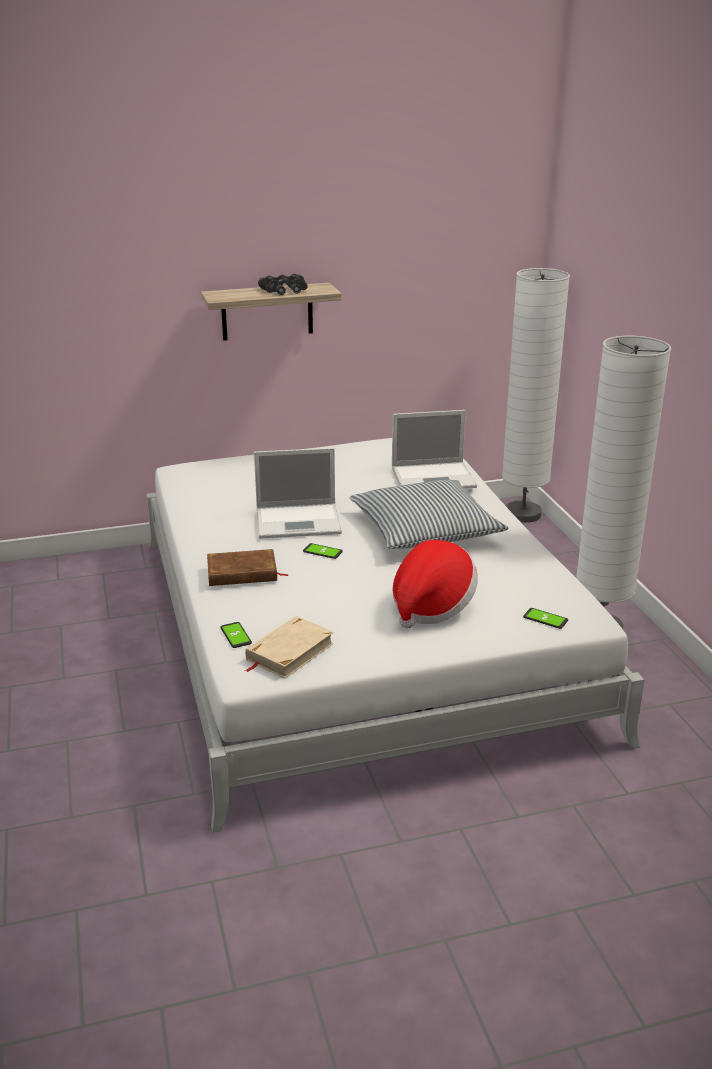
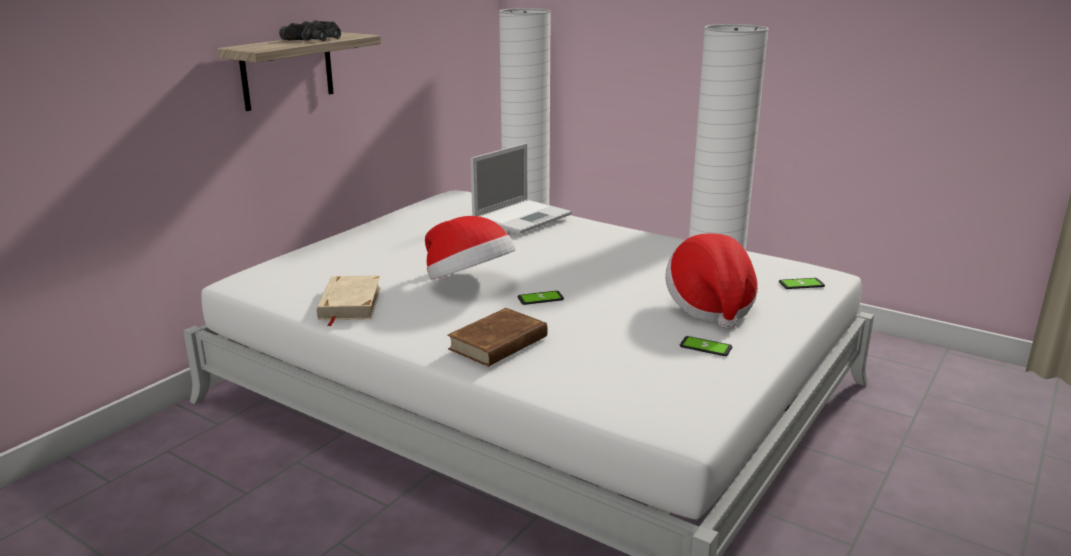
camera: 40 degrees left, 5 degrees down
phone [220,622,252,648] -> phone moved to [680,336,732,356]
beige book [245,616,334,678] -> beige book moved to [317,276,381,327]
laptop [254,448,342,539] -> hat [425,216,515,280]
pillow [349,479,508,549] -> none

